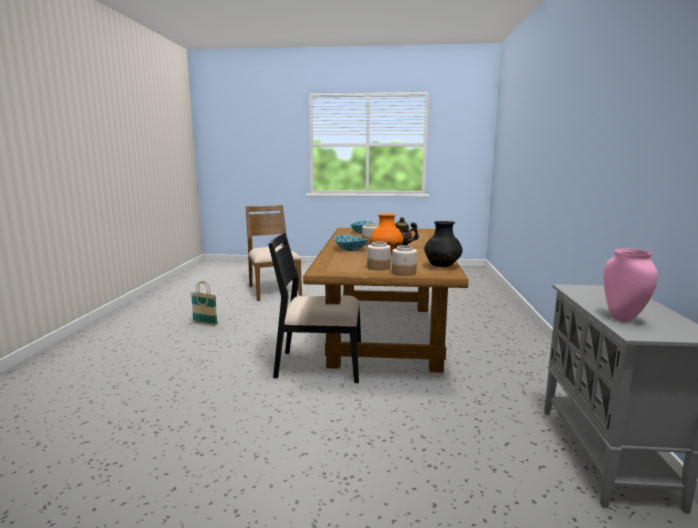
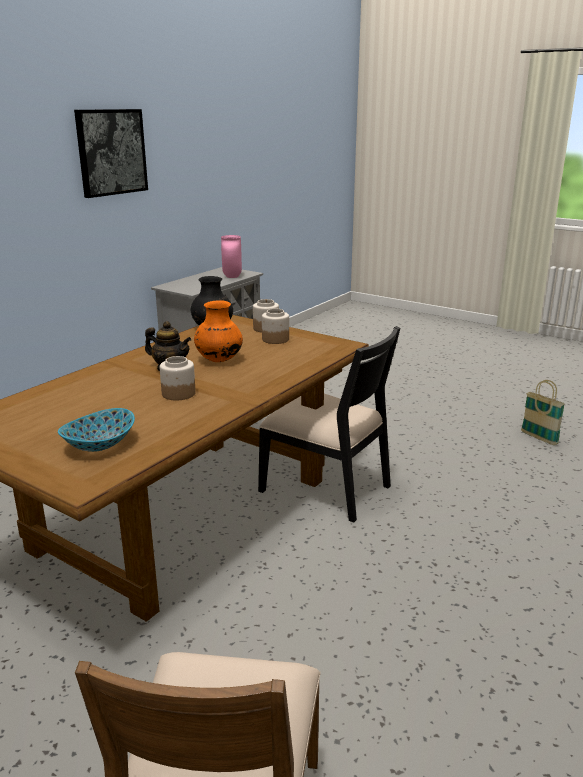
camera: 150 degrees left, 10 degrees up
basket [191,281,218,326] -> basket moved to [521,380,565,445]
bowl [334,235,368,251] -> none
none -> picture [74,109,148,198]

